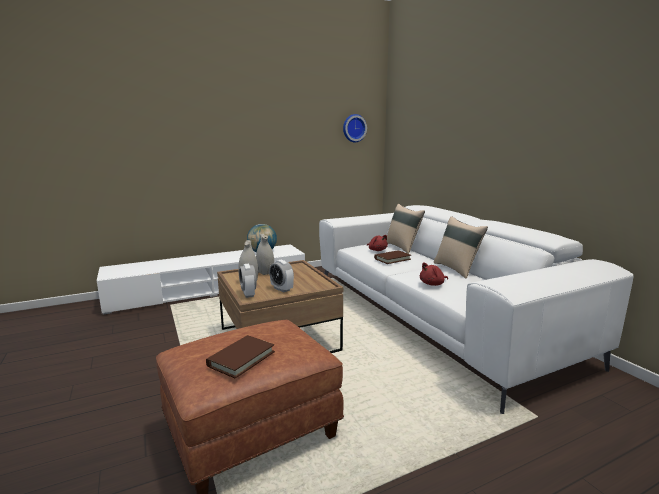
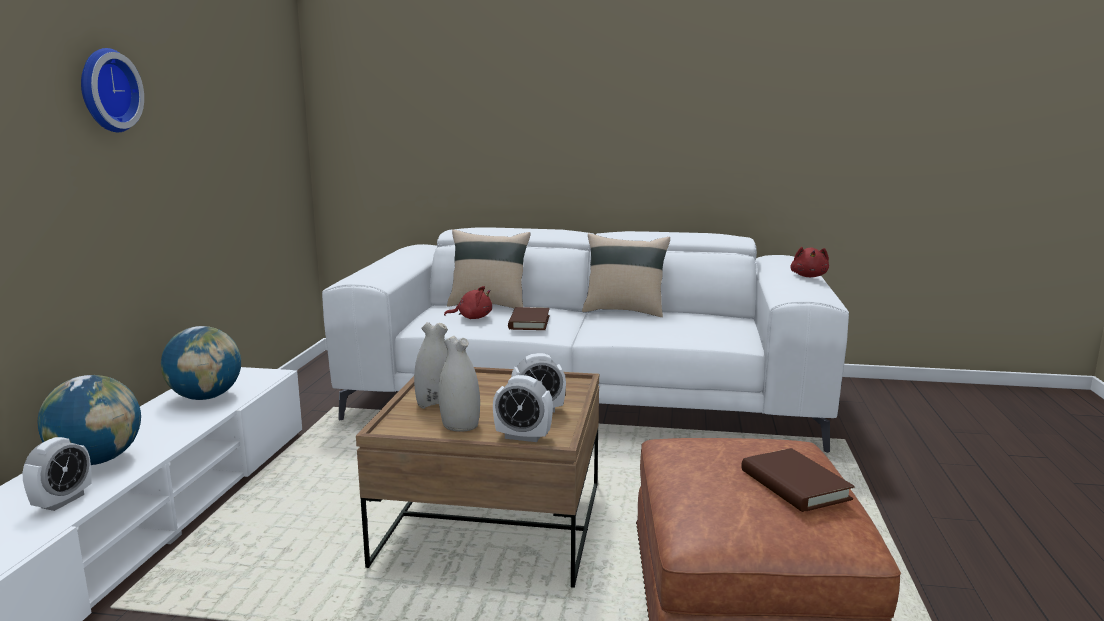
camera: 55 degrees left, 0 degrees up
wall clock [343,114,367,142] -> wall clock moved to [81,48,144,132]
red plush toy [420,262,448,286] -> red plush toy moved to [790,247,829,277]
none -> alarm clock [22,437,91,511]
none -> globe [37,375,141,465]

